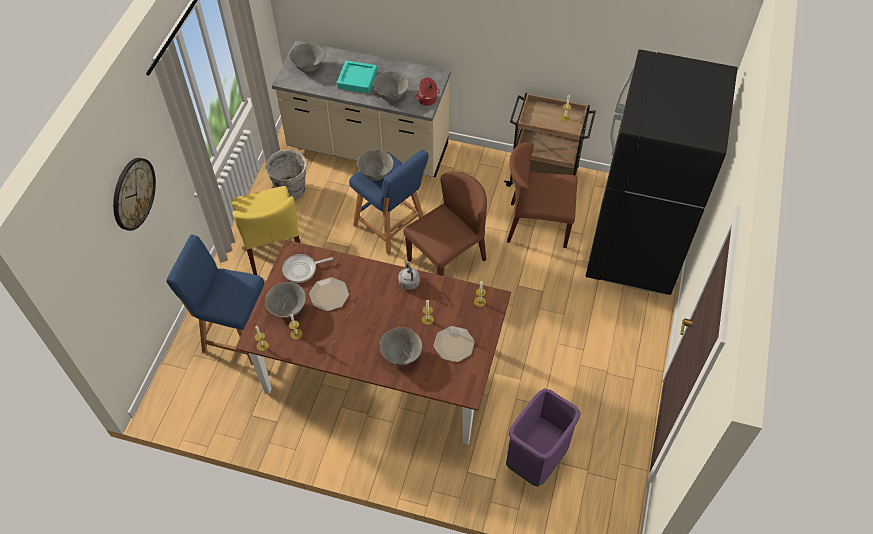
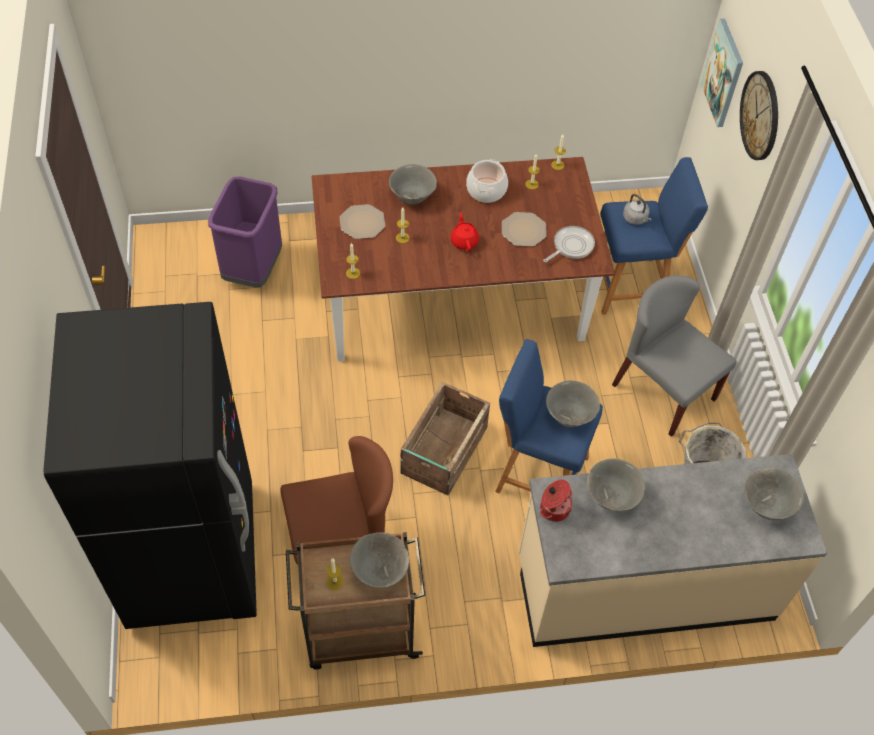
camera: 155 degrees right, 0 degrees up
yellow chair [232,186,300,275] -> grey chair [612,275,737,437]
grey bowl [265,282,306,318] -> grey bowl moved to [350,532,409,588]
turquoise tray [337,60,377,93] -> none
grey kettle [398,261,420,290] -> grey kettle moved to [623,194,652,225]
brown chair [403,172,487,276] -> crate [401,382,490,496]
none -> red teapot [451,212,479,251]
none -> cooking pot [466,159,508,203]
none -> picture [701,18,743,127]

